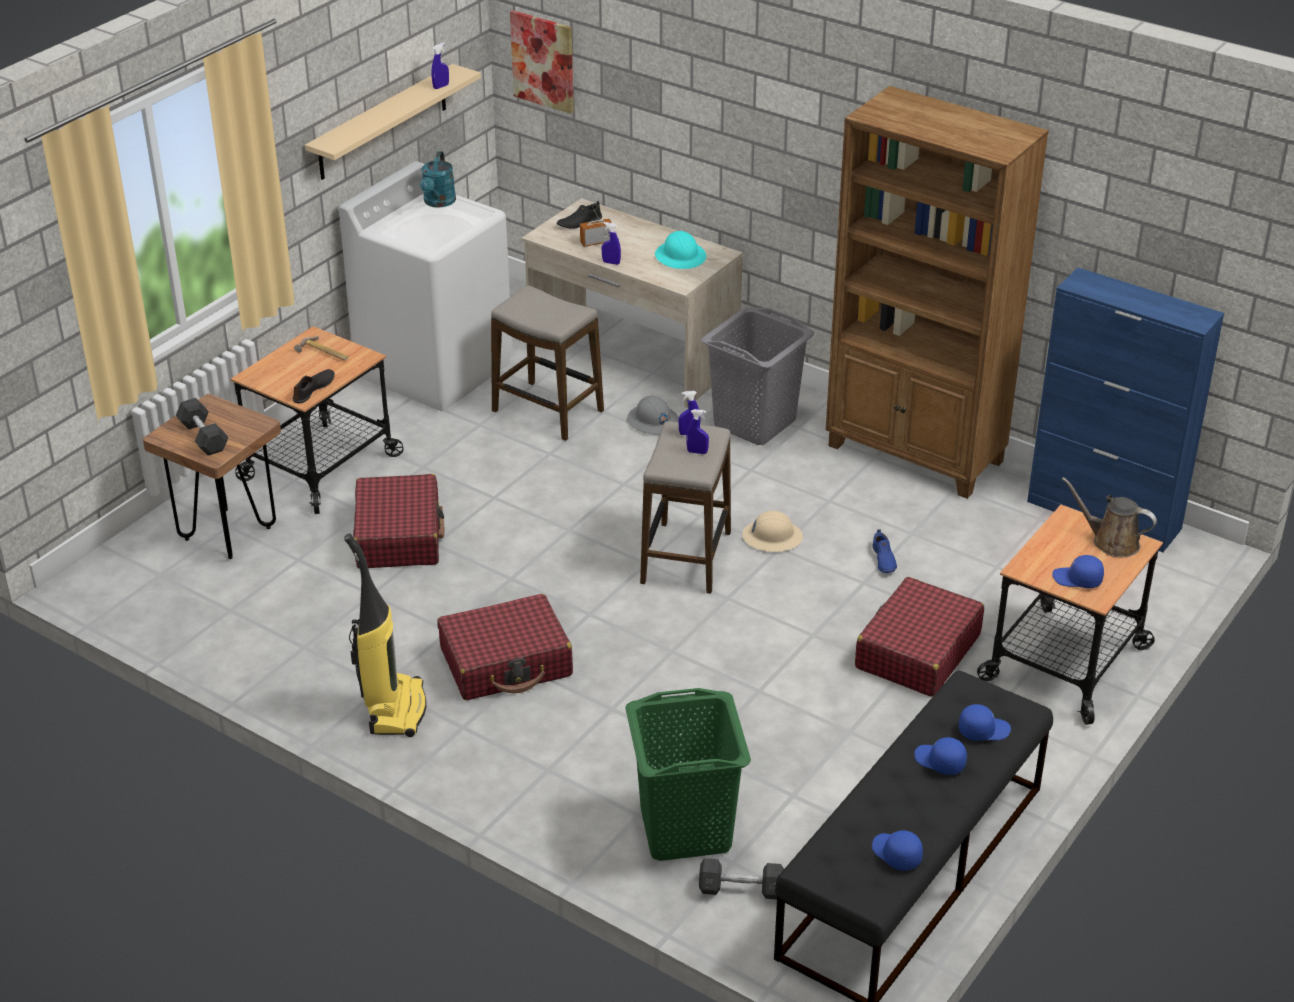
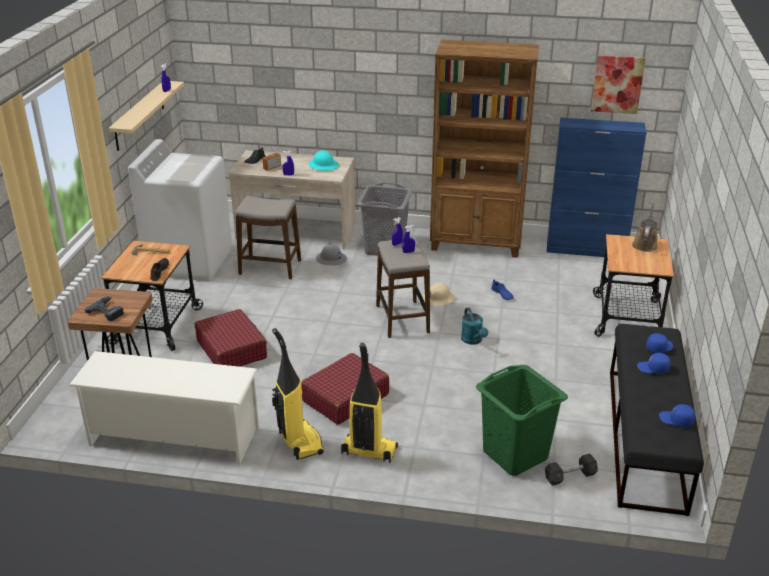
camera: 25 degrees left, 5 degrees down
grey dumbbell [176,398,229,456] -> power drill [85,296,124,322]
turquoise watering can [420,151,456,208] -> turquoise watering can moved to [461,308,488,345]
picture [510,10,574,114] -> picture moved to [591,55,645,114]
red suitcase [855,577,984,697] -> none
blue cap [1052,555,1104,588] -> none
brown watering can [1062,477,1157,557] -> brown watering can turned 105 degrees clockwise [632,203,658,252]
none -> white shoe rack [69,351,259,465]
none -> vacuum cleaner [341,343,398,463]

